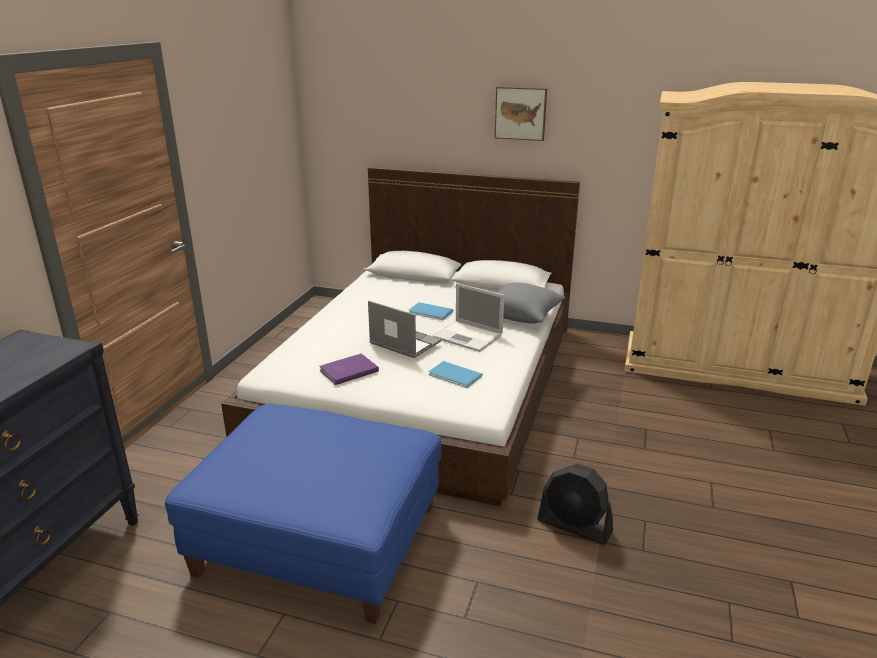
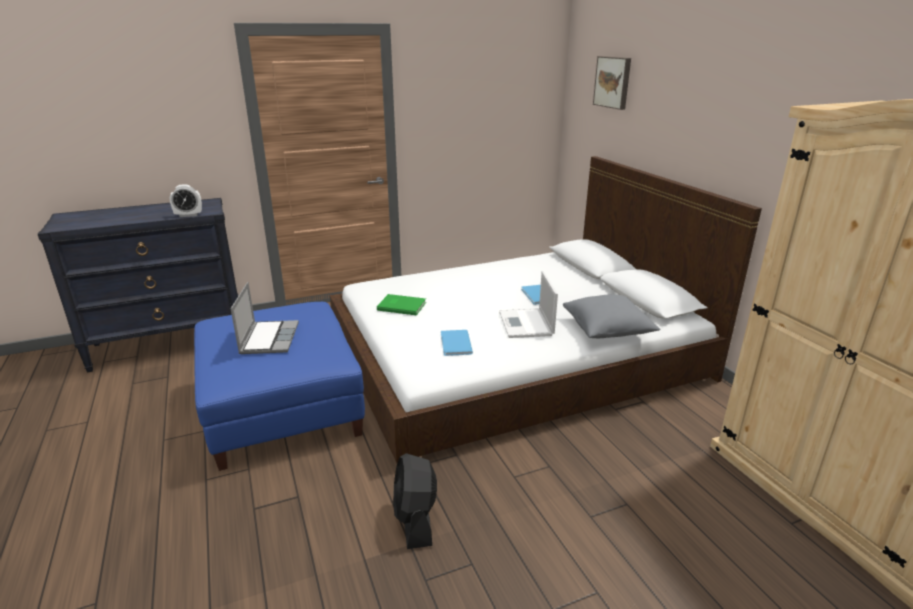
camera: 50 degrees right, 0 degrees up
purple book [319,353,379,385] -> green book [377,294,426,316]
laptop [368,300,441,358] -> laptop moved to [231,282,299,354]
picture [495,86,547,141] -> picture moved to [593,56,631,110]
none -> alarm clock [170,184,202,217]

